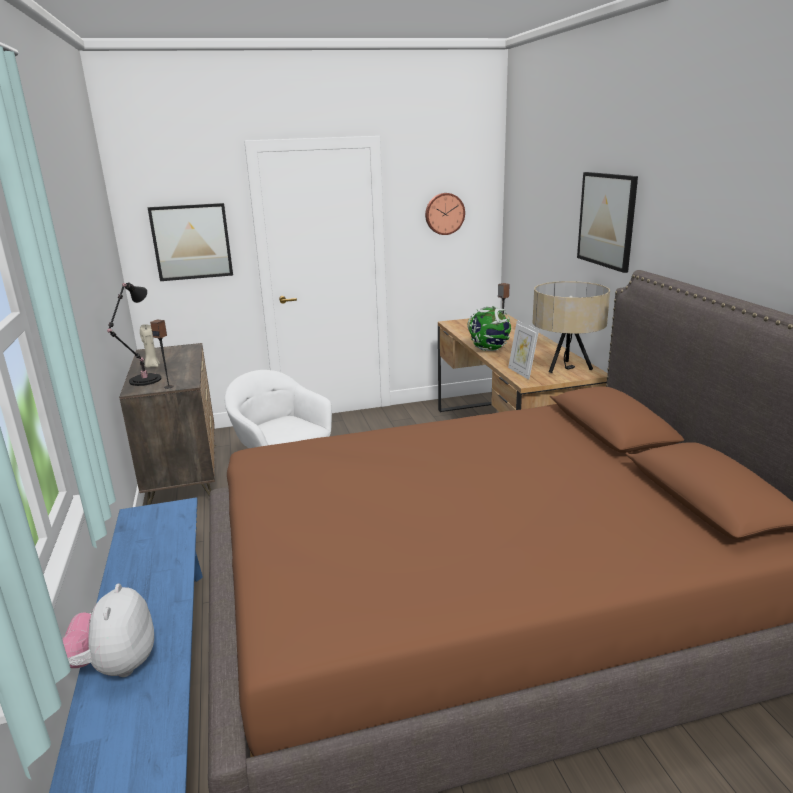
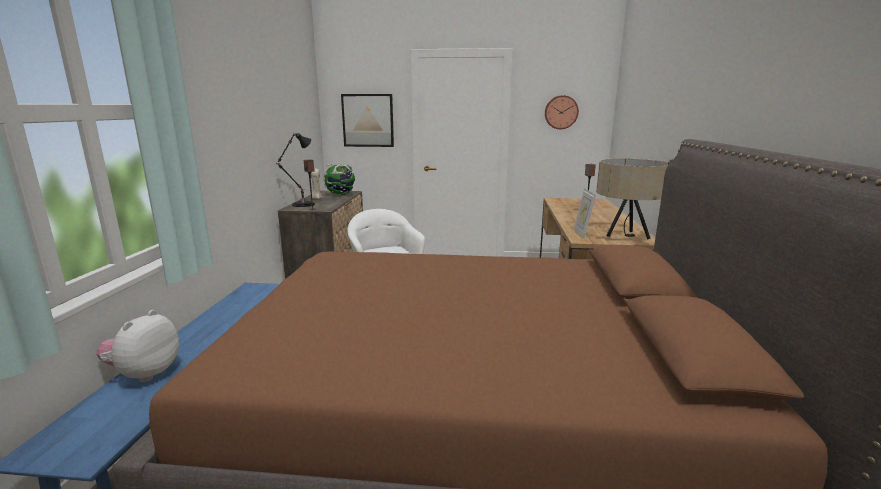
camera: 20 degrees right, 5 degrees down
globe [467,306,511,351] -> globe moved to [323,163,355,195]
picture [577,172,638,273] -> none

